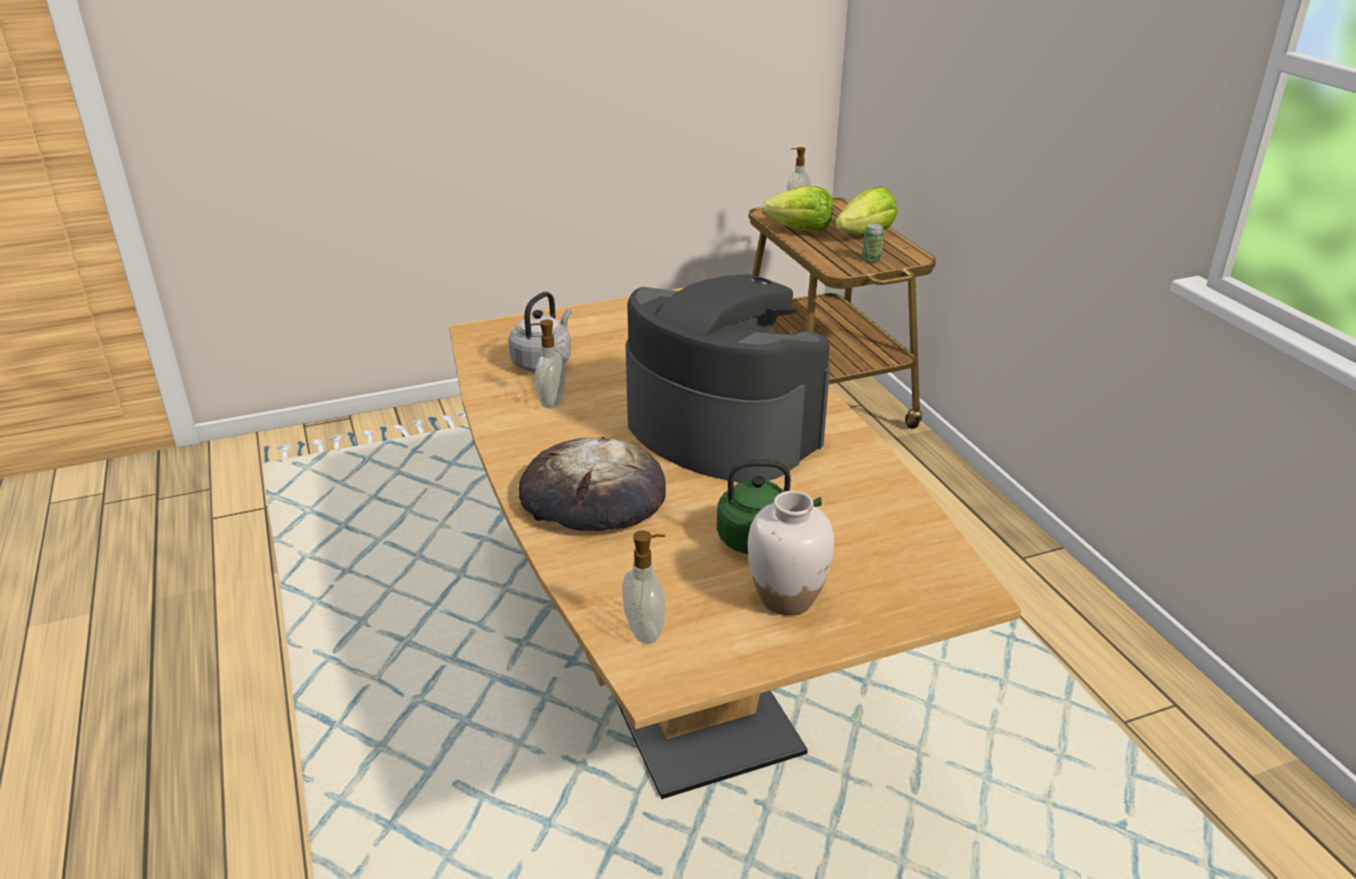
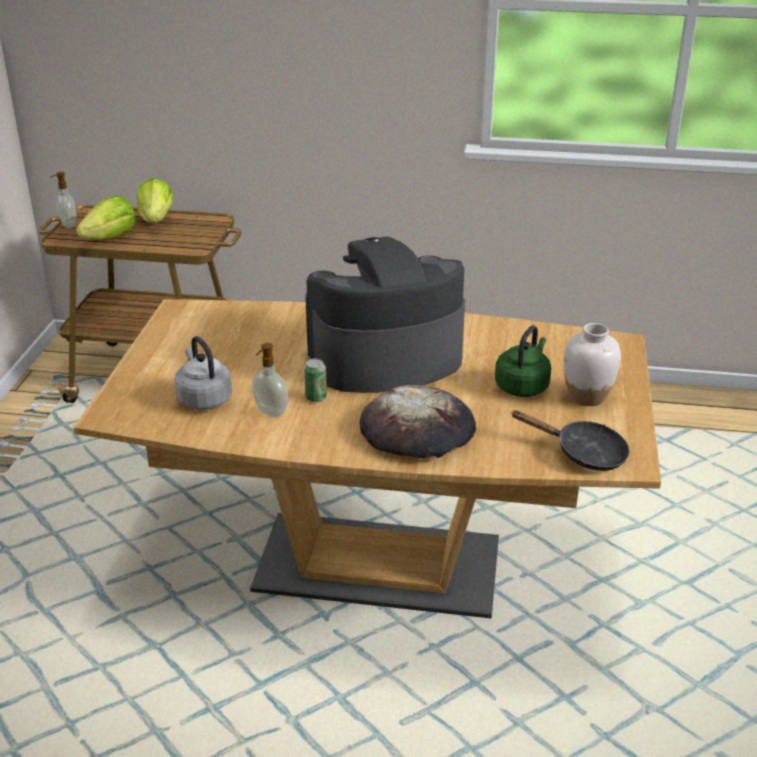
camera: 60 degrees left, 0 degrees up
soap dispenser [622,530,665,644] -> black frying pan [511,410,630,471]
can [862,223,884,263] -> can moved to [304,359,327,402]

